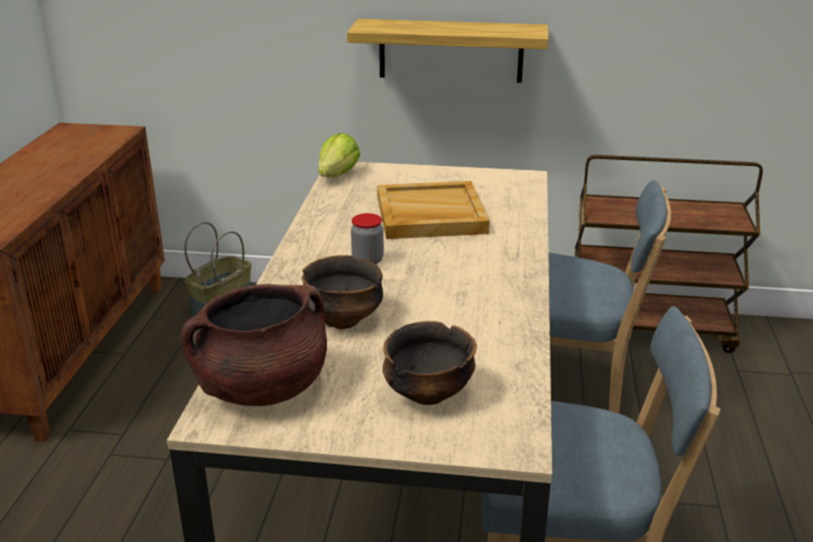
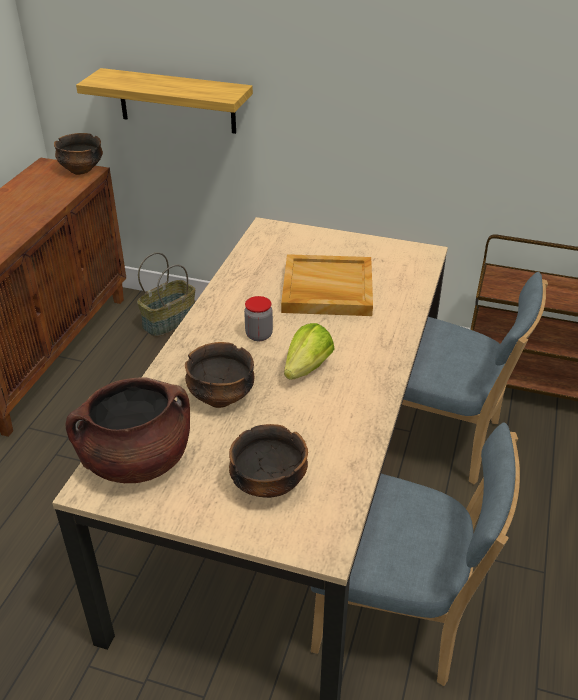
camera: 10 degrees right, 10 degrees up
lettuce [318,133,360,178] -> lettuce moved to [284,323,334,380]
shelf [347,19,548,83] -> shelf moved to [76,68,253,134]
none -> bowl [54,133,103,175]

